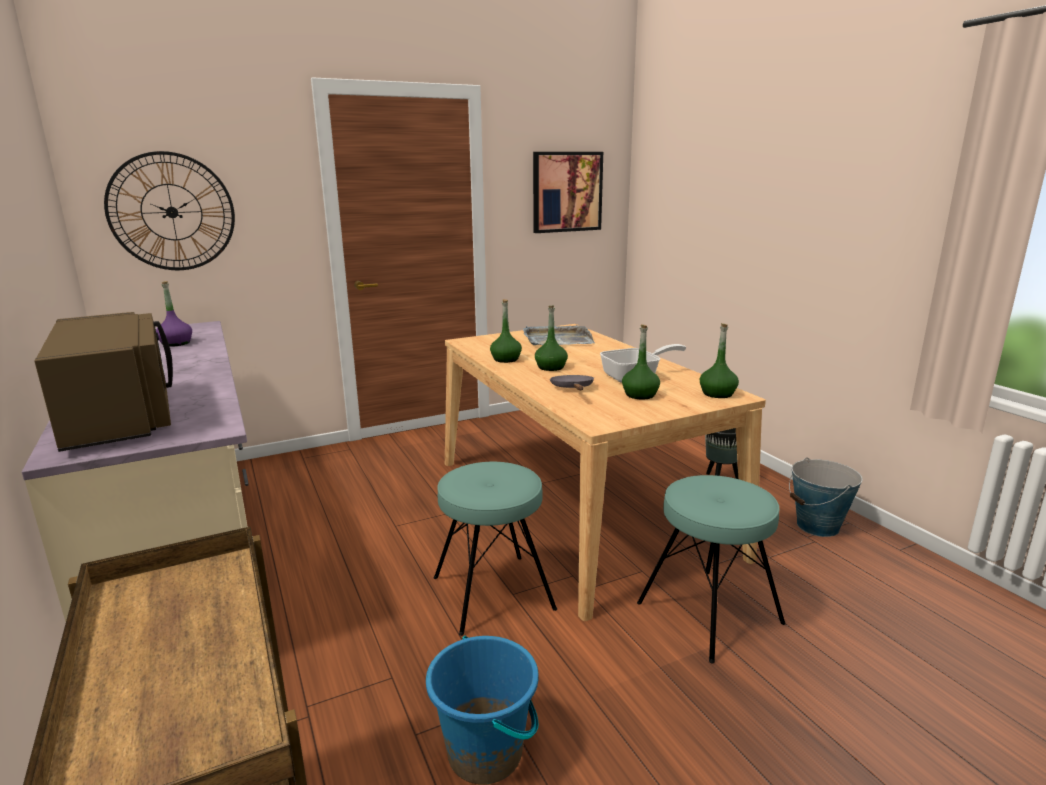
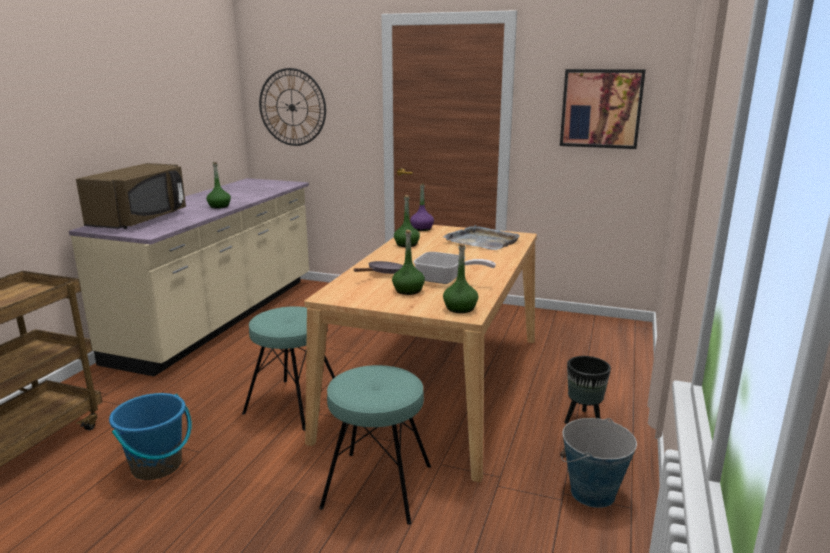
camera: 45 degrees right, 0 degrees up
purple bottle [156,281,192,347] -> purple bottle moved to [410,184,434,231]
green bottle [535,306,568,371] -> green bottle moved to [206,162,231,209]

